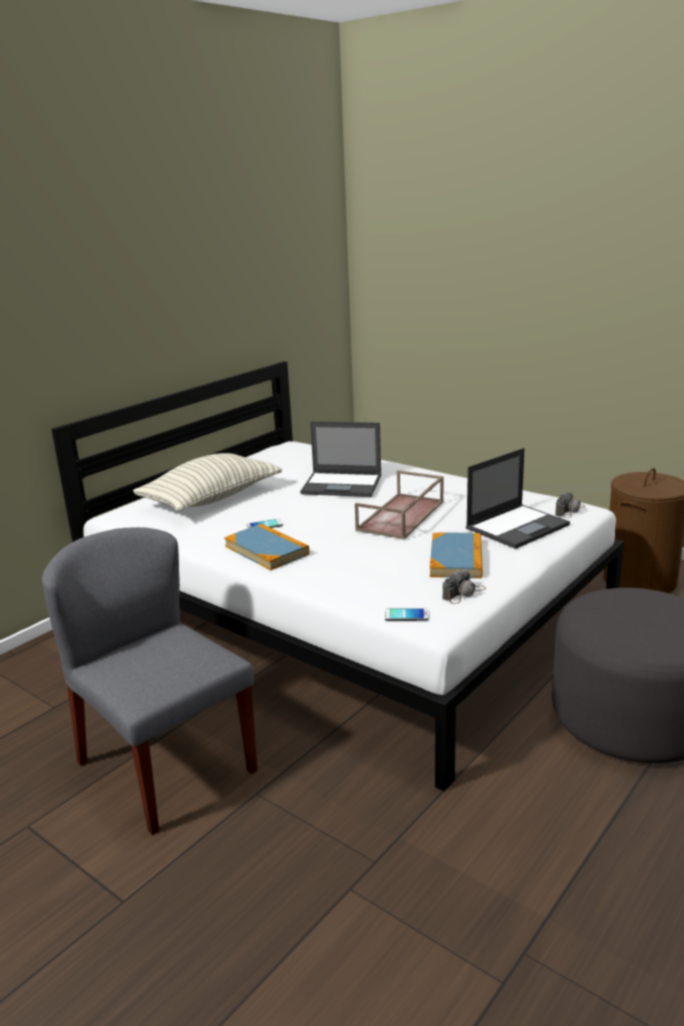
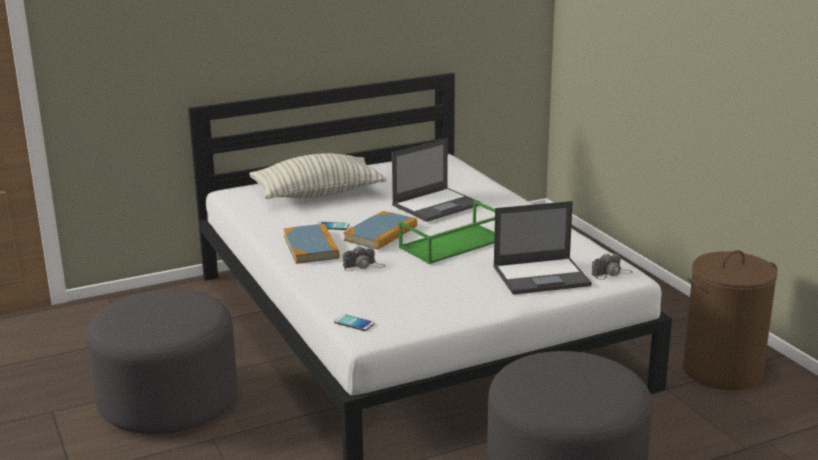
camera: 25 degrees right, 0 degrees up
grey chair [42,527,257,835] -> grey ottoman [86,289,237,434]
laptop [300,421,381,497] -> laptop turned 75 degrees counterclockwise [392,138,481,222]
brown tray [355,470,444,539] -> green tray [399,200,495,264]
book [430,532,483,578] -> book moved to [343,211,417,250]
camera [442,569,486,604] -> camera moved to [343,246,385,271]

